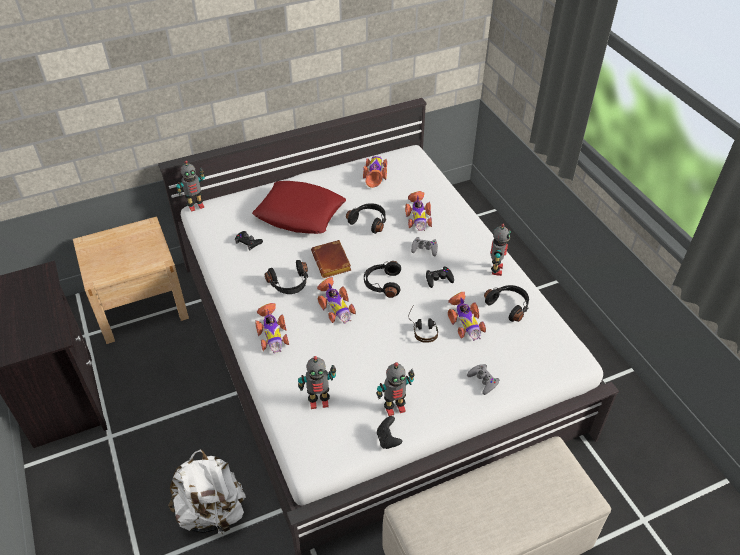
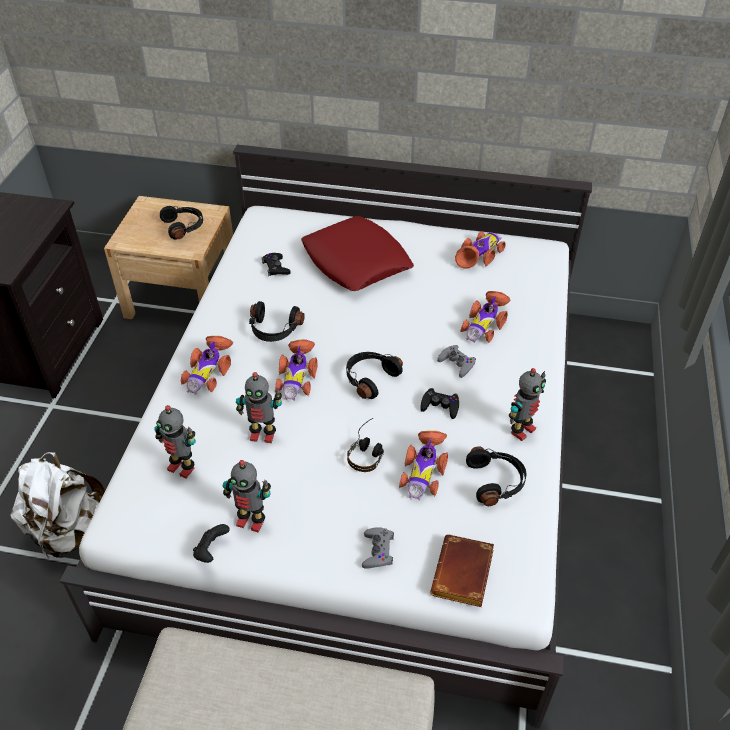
camera: 35 degrees right, 0 degrees up
toy robot [176,160,205,212] -> toy robot moved to [236,372,282,443]
brown book [311,240,351,278] -> brown book moved to [430,534,494,607]
black headphones [346,203,386,234] -> black headphones moved to [160,206,203,240]

